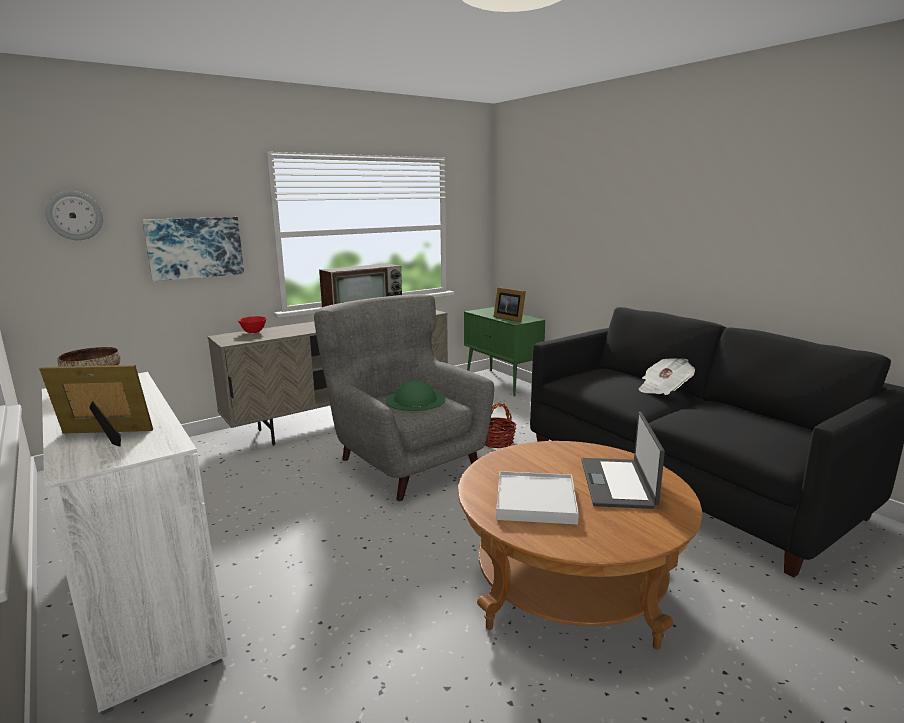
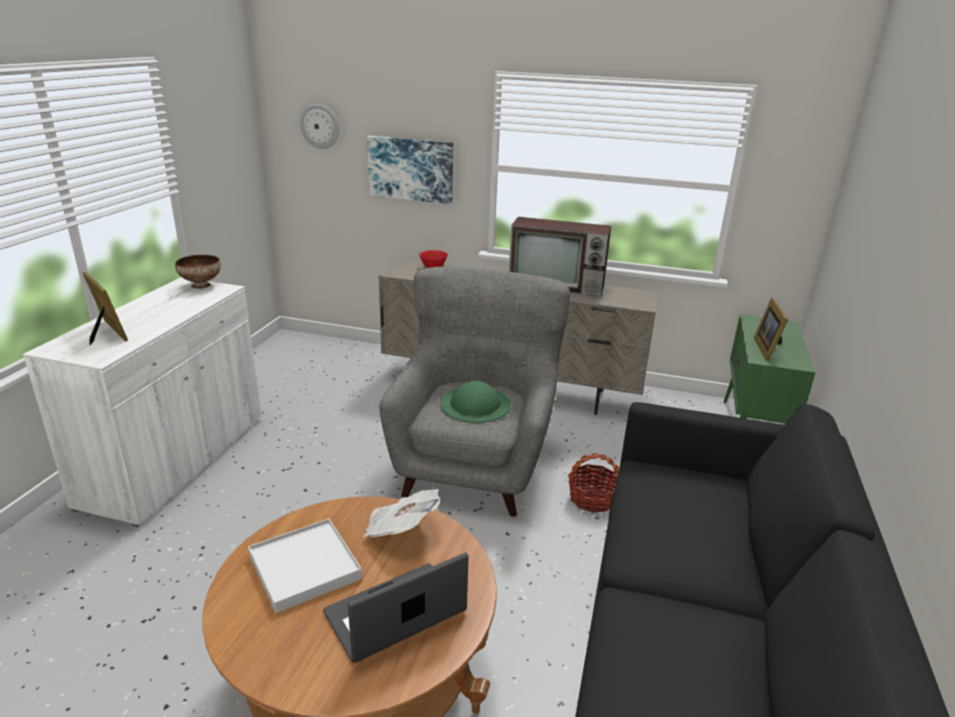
camera: 50 degrees right, 10 degrees up
newspaper [639,358,695,395] -> newspaper moved to [363,489,440,538]

